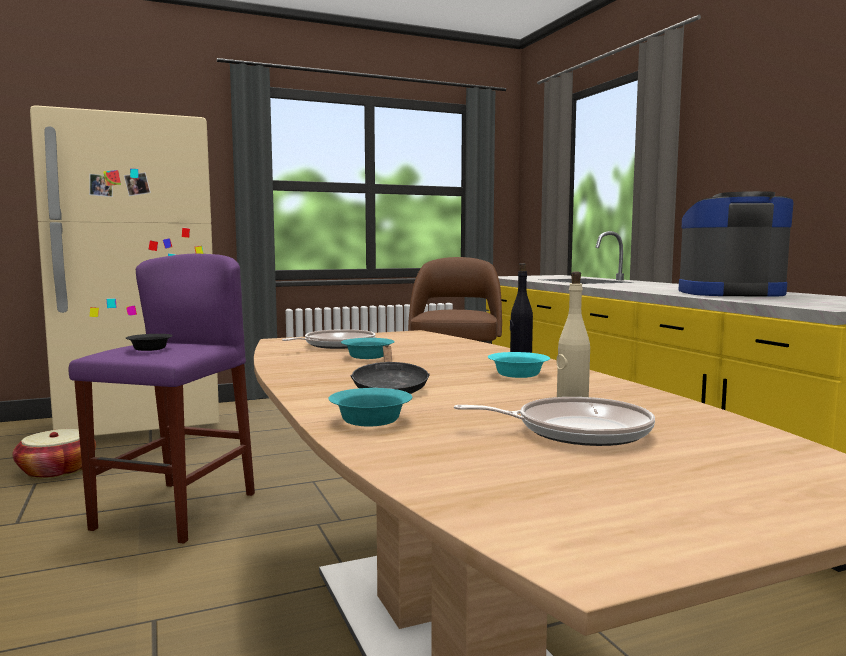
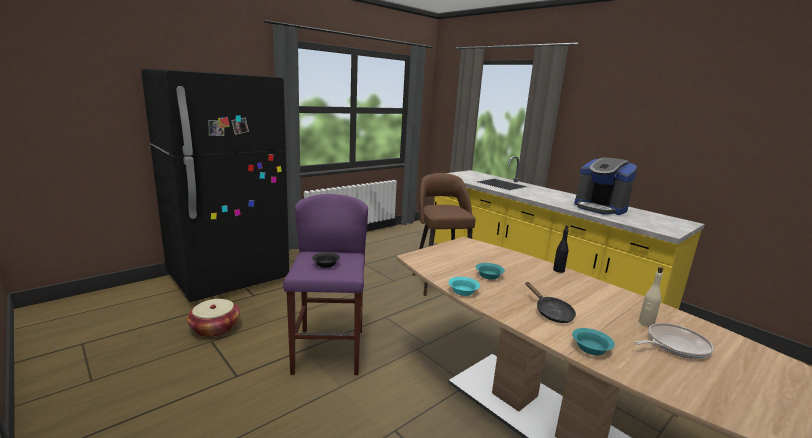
camera: 20 degrees left, 10 degrees up
beige fridge [30,105,219,436] -> black fridge [141,69,289,302]
frying pan [282,329,376,349] -> none
turquoise bowl [488,352,550,378] -> turquoise bowl moved to [448,277,480,296]
coffee machine [679,191,794,297] -> coffee machine turned 120 degrees counterclockwise [574,158,637,215]

